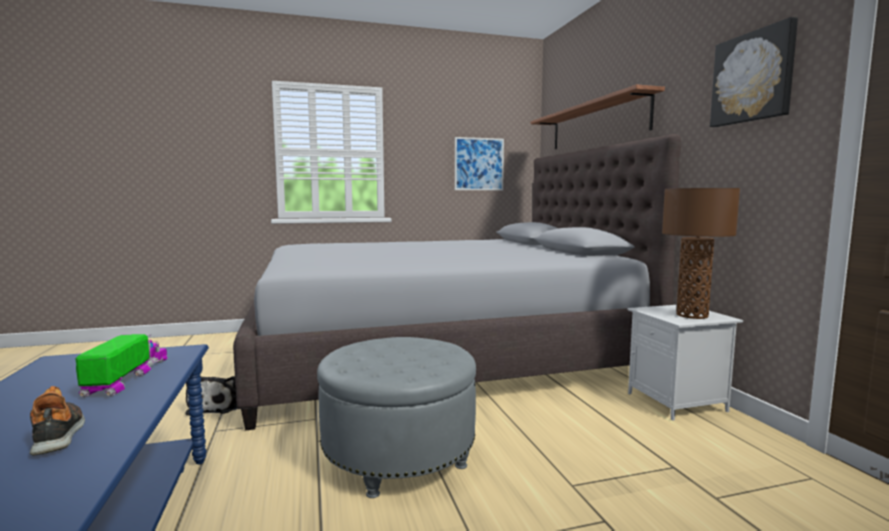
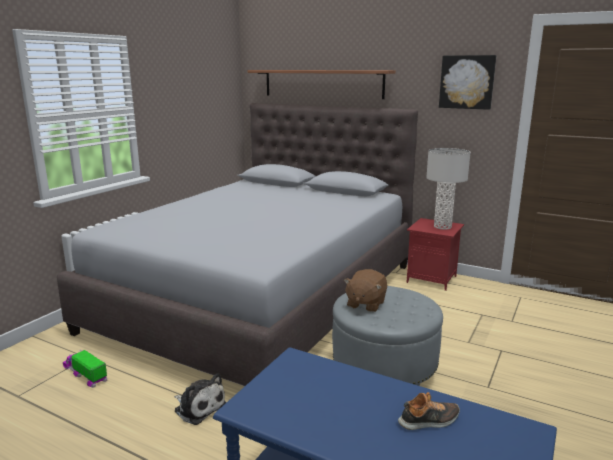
camera: 45 degrees left, 10 degrees up
shoe [30,386,85,455] -> shoe turned 150 degrees clockwise [398,392,460,430]
toy truck [75,334,168,398] -> toy truck moved to [63,350,107,388]
picture [455,137,504,190] -> none
grey nightstand [627,305,743,421] -> red nightstand [406,218,464,291]
brown table lamp [662,188,740,319] -> white table lamp [426,148,470,229]
none -> brown plush toy [344,269,387,312]

